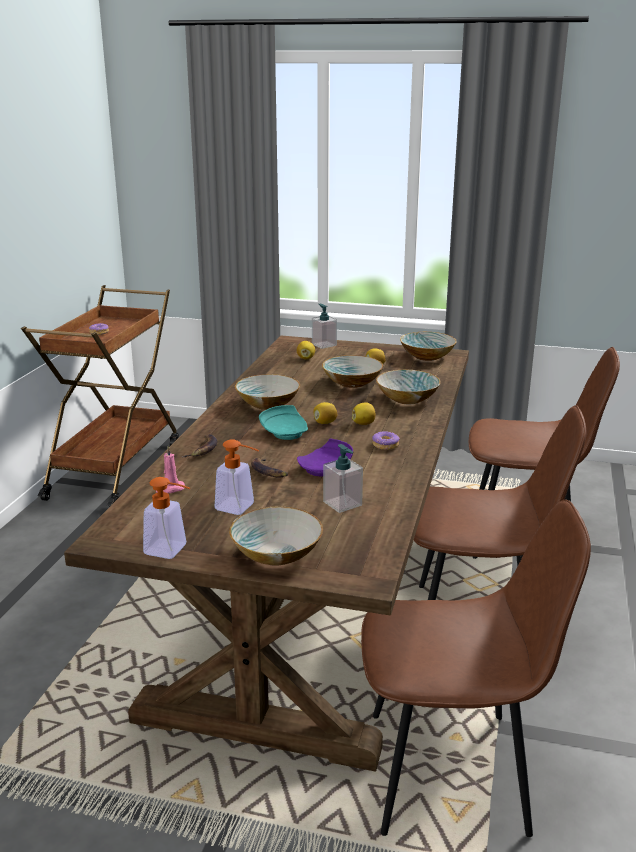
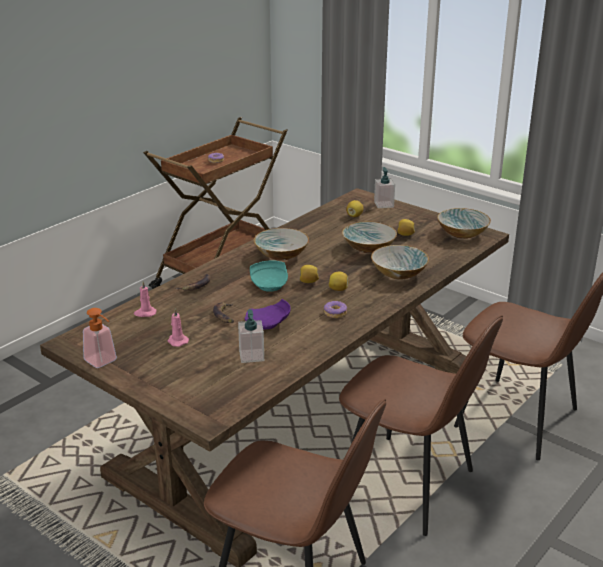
camera: 25 degrees right, 5 degrees up
soap dispenser [215,439,259,515] -> pink candle [167,308,189,347]
bowl [229,506,323,566] -> none

